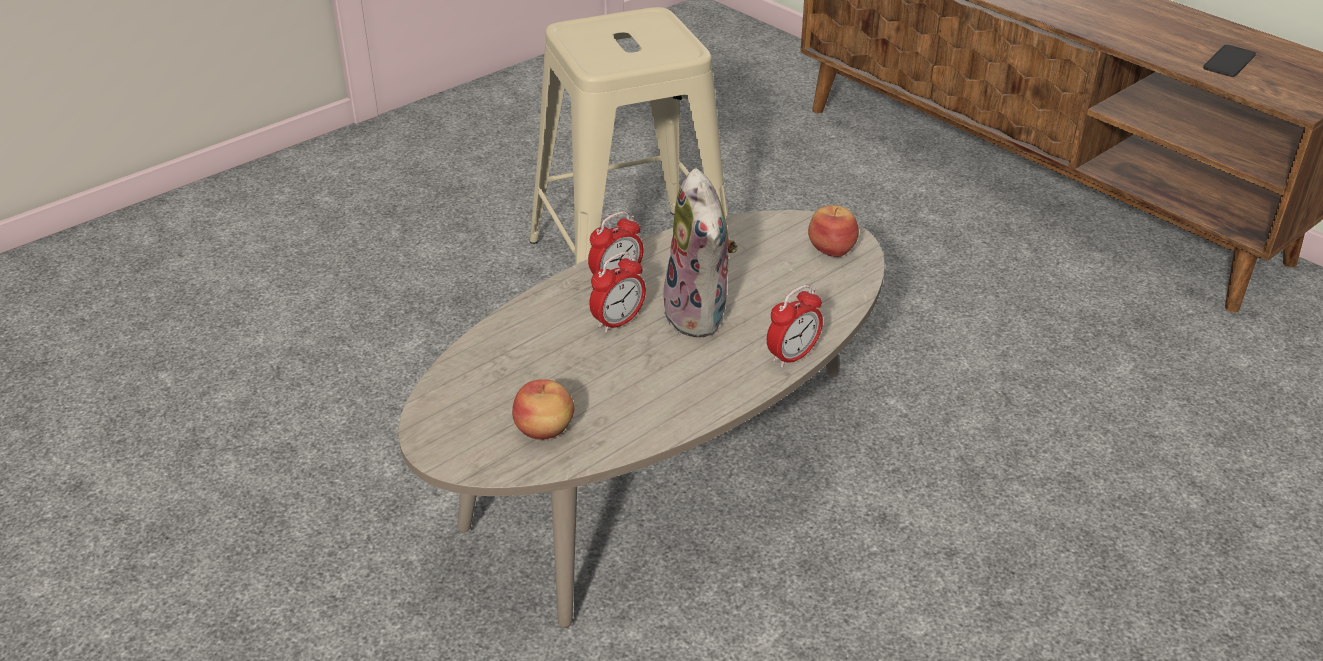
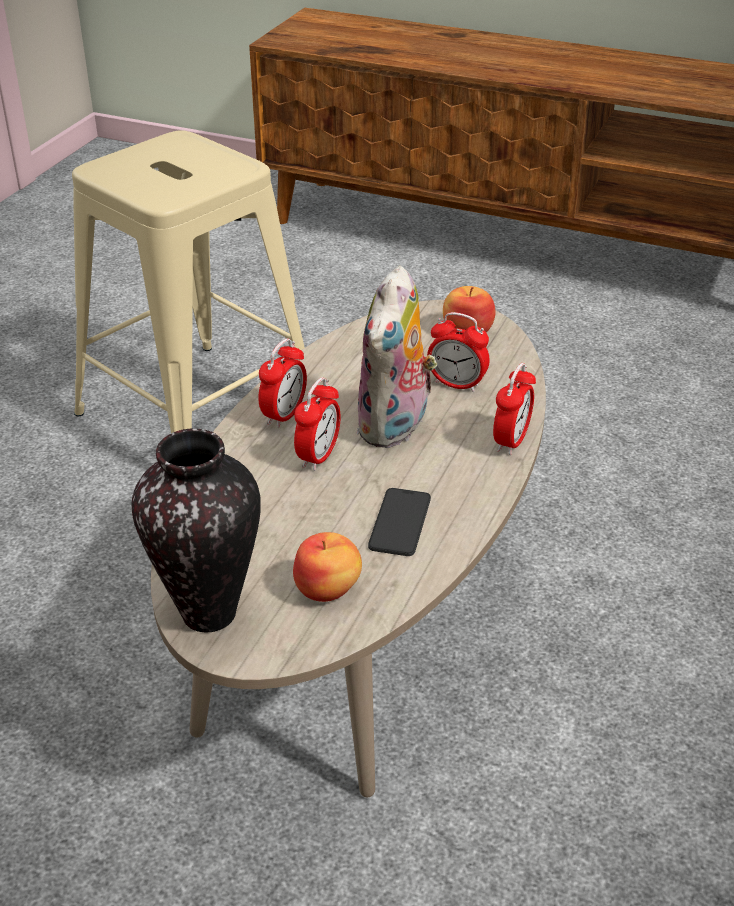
camera: 25 degrees left, 0 degrees up
plush toy [660,168,738,338] -> plush toy turned 60 degrees clockwise [357,265,437,448]
phone [1203,45,1256,77] -> phone moved to [368,488,431,556]
none -> vase [132,428,261,632]
none -> alarm clock [427,312,490,392]

